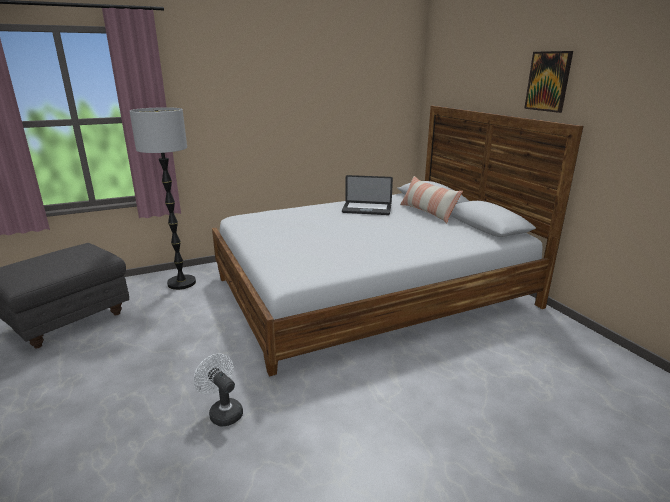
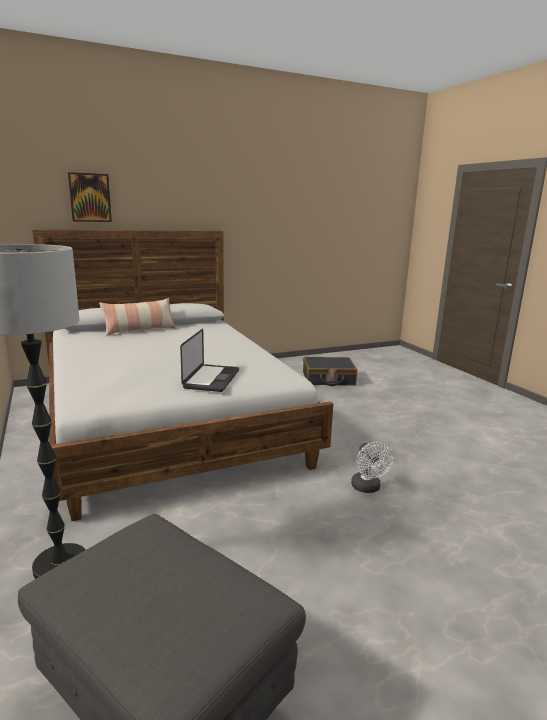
camera: 90 degrees left, 5 degrees down
white fan [194,354,243,426] -> white fan turned 60 degrees counterclockwise [351,442,394,493]
laptop [342,175,393,215] -> laptop moved to [180,329,239,392]
picture [524,51,573,113] -> picture moved to [68,172,112,222]
none -> black suitcase [303,357,357,386]

